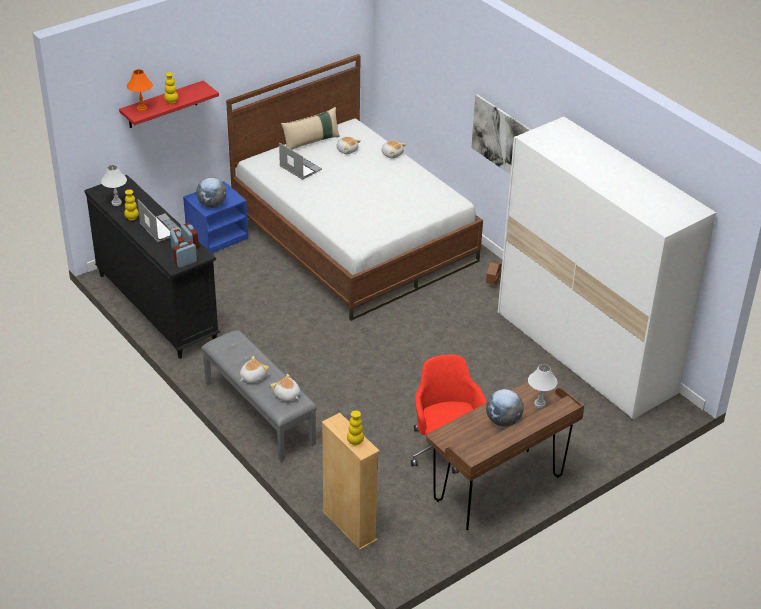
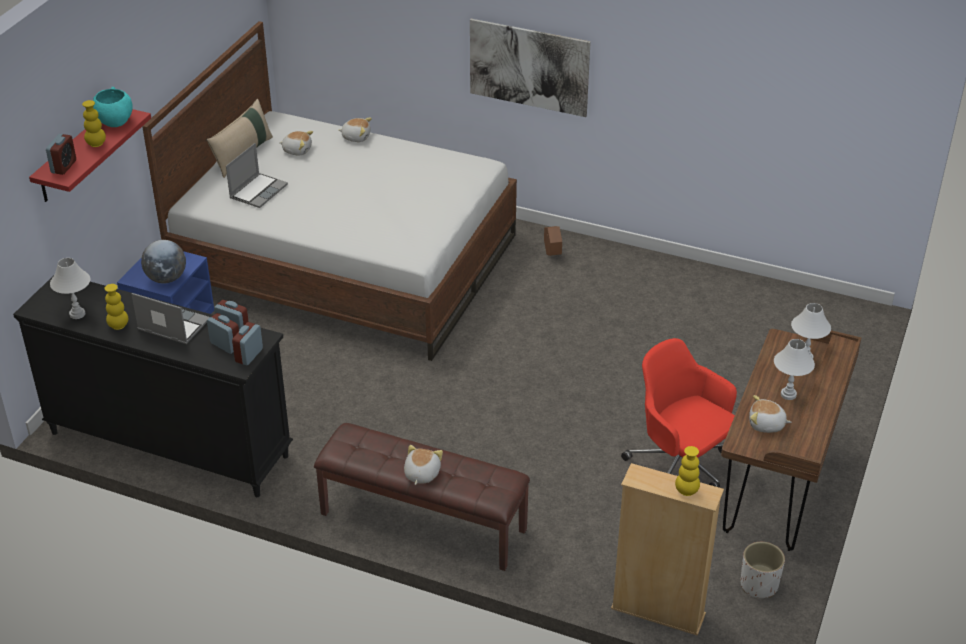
camera: 30 degrees left, 0 degrees up
orange table lamp [127,69,153,112] -> alarm clock [46,134,76,175]
grey bench [201,330,317,462] -> brown bench [314,423,530,571]
plush toy [270,374,300,402] -> plush toy moved to [749,395,792,433]
laptop [279,142,322,180] -> laptop turned 105 degrees clockwise [226,143,288,208]
globe [486,389,524,427] -> white table lamp [774,339,815,400]
white wardrobe [498,117,716,419] -> none
none -> turquoise bowl [93,87,133,127]
none -> white planter [741,542,785,598]

